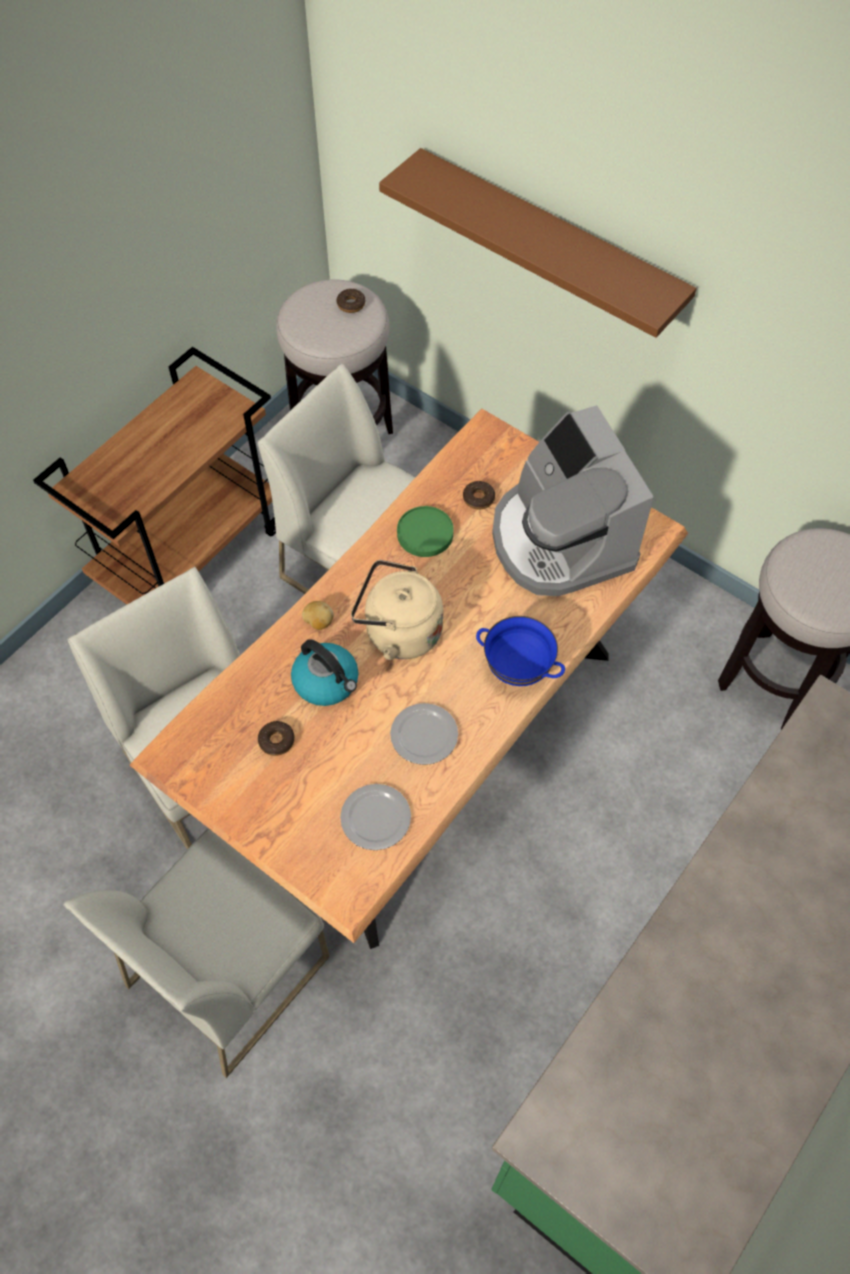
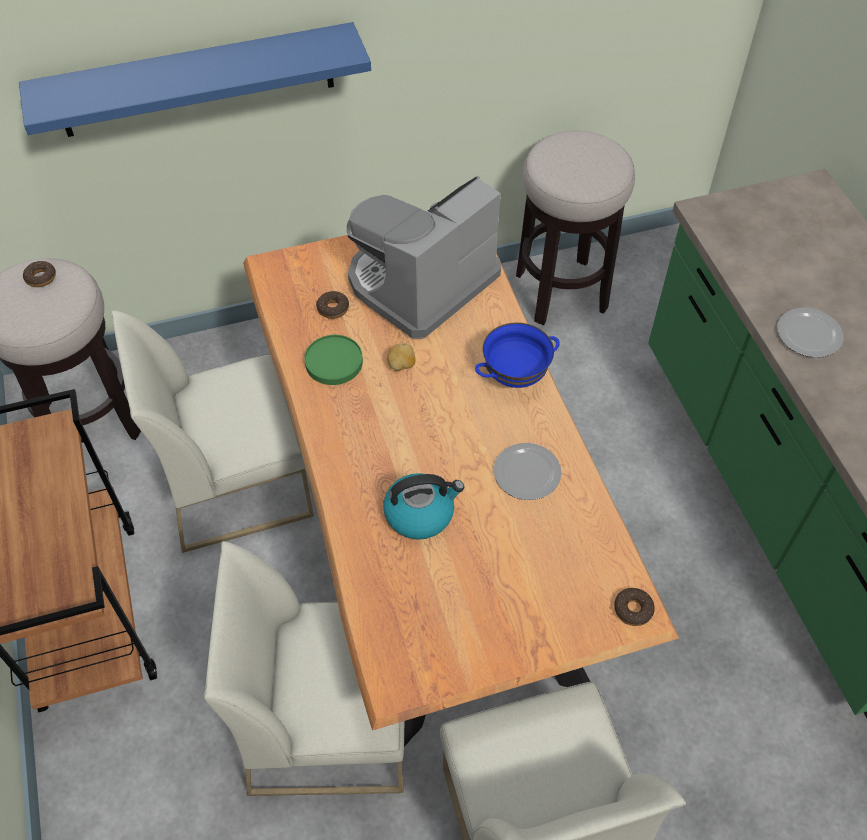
camera: 55 degrees left, 5 degrees down
donut [258,721,295,756] -> donut moved to [614,588,655,626]
potato [302,601,334,630] -> potato moved to [387,343,415,371]
plate [340,784,411,850] -> plate moved to [777,308,843,358]
beige kettle [351,560,443,660] -> none
brown shelf [379,148,697,338] -> blue shelf [19,22,371,137]
coffee machine [492,405,654,596] -> coffee machine turned 120 degrees clockwise [347,176,501,339]

